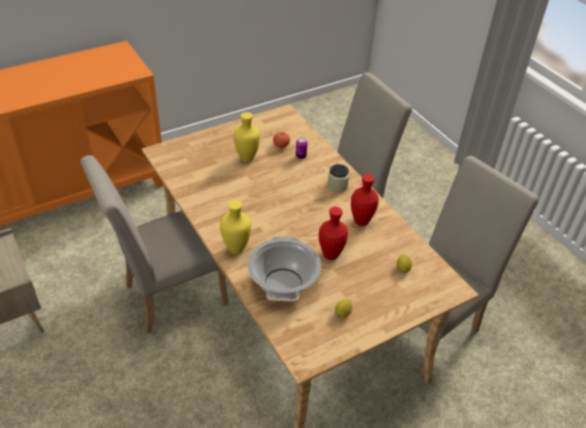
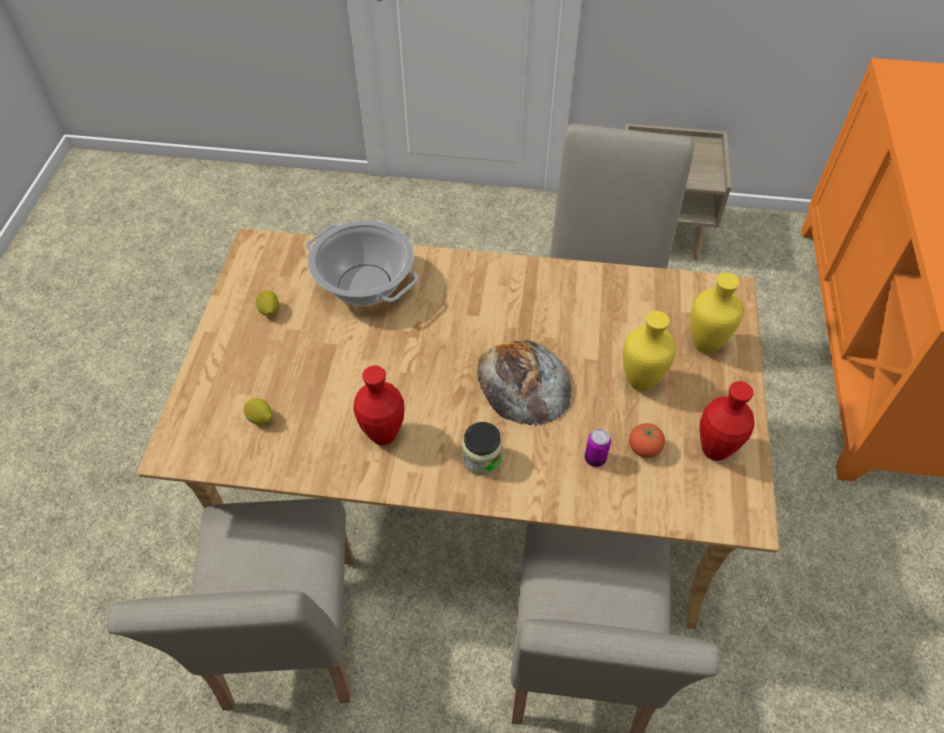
camera: 130 degrees right, 10 degrees up
yellow vase [220,200,251,254] -> yellow vase moved to [690,272,743,353]
red vase [319,207,348,260] -> red vase moved to [699,381,754,461]
none -> bread [478,339,572,426]

